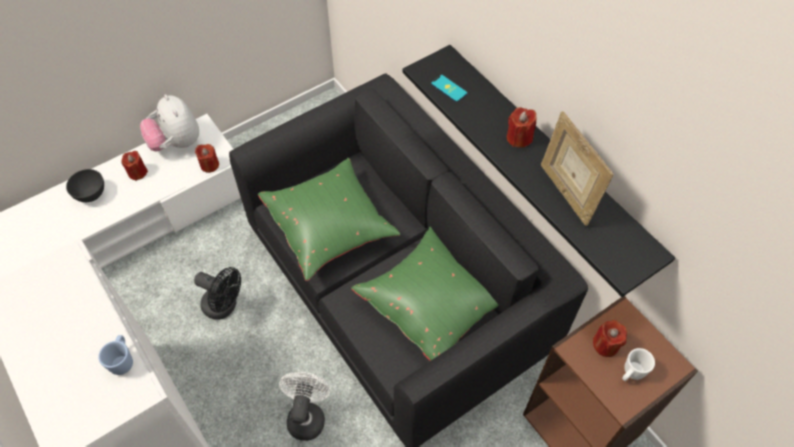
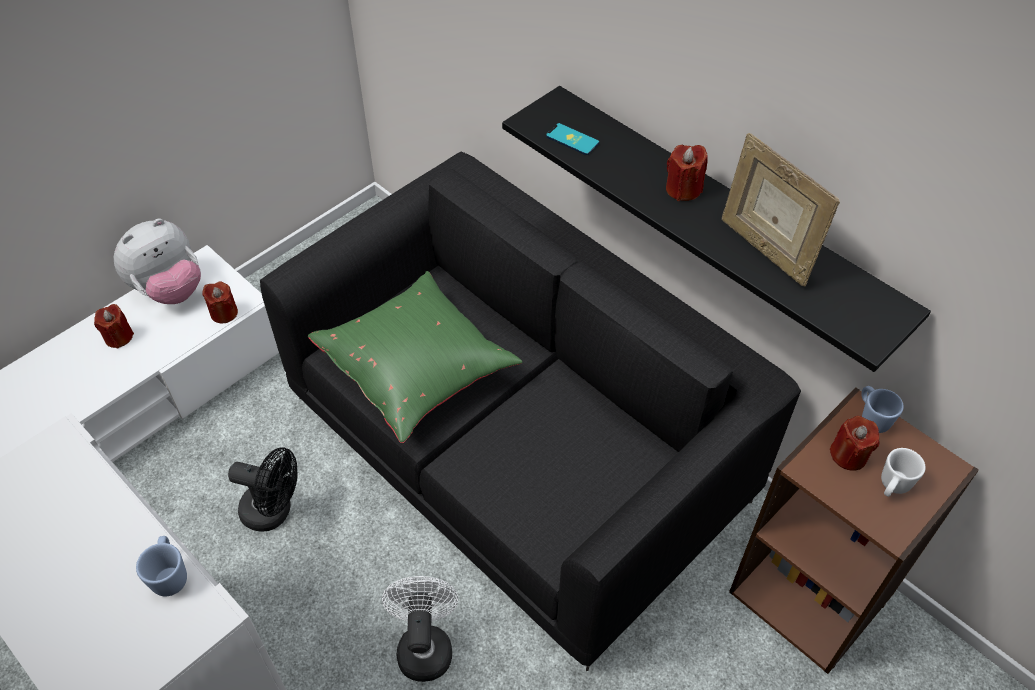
camera: 10 degrees left, 5 degrees down
grey bowl [66,169,104,202] -> none
plush toy [140,94,199,151] -> plush toy turned 90 degrees counterclockwise [114,218,201,304]
green pillow [351,227,499,361] -> none
none -> blue mug [861,386,904,433]

